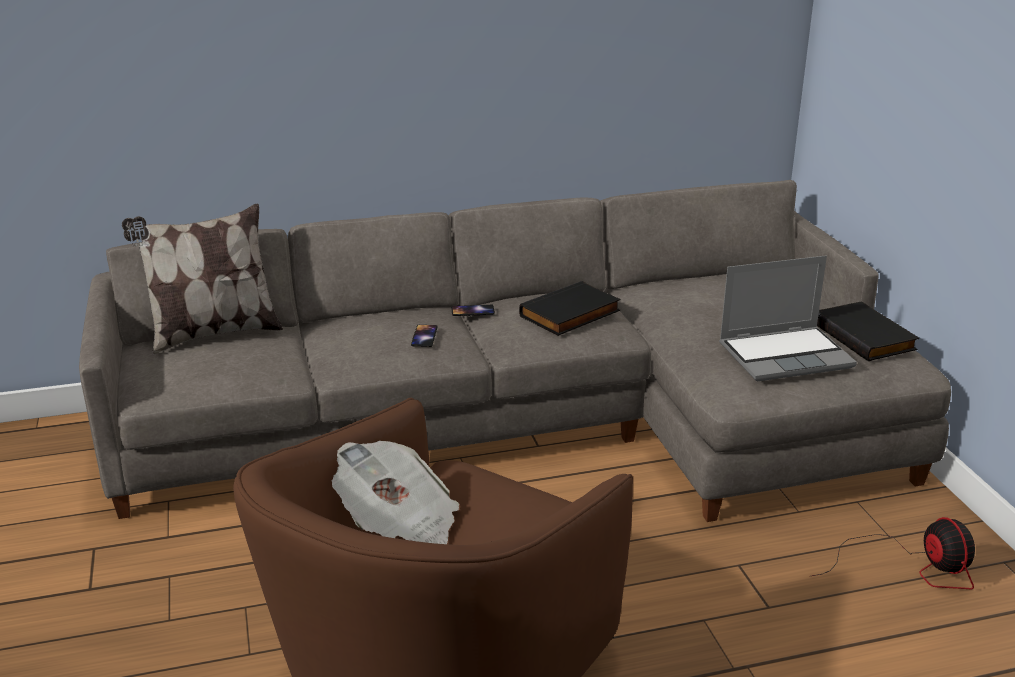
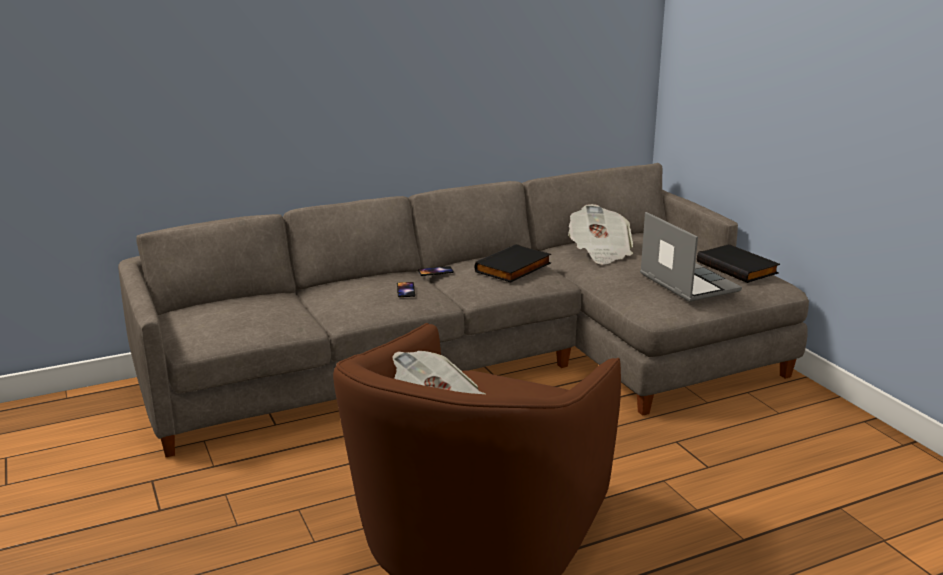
camera: 10 degrees left, 5 degrees down
pillow [122,204,283,355] -> none
laptop [719,256,857,381] -> laptop turned 90 degrees counterclockwise [640,212,742,302]
fan [812,517,975,589] -> none
none -> newspaper [568,204,633,265]

